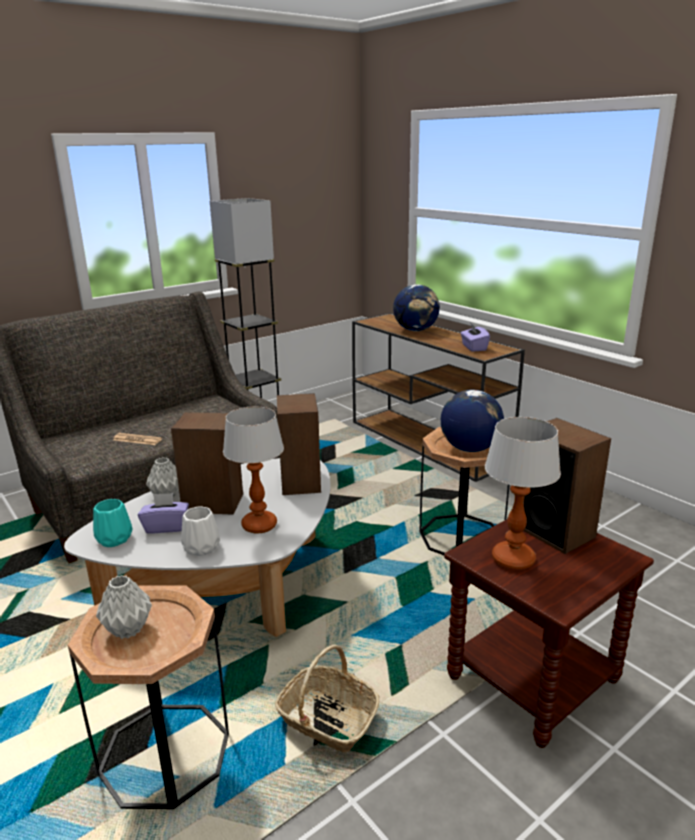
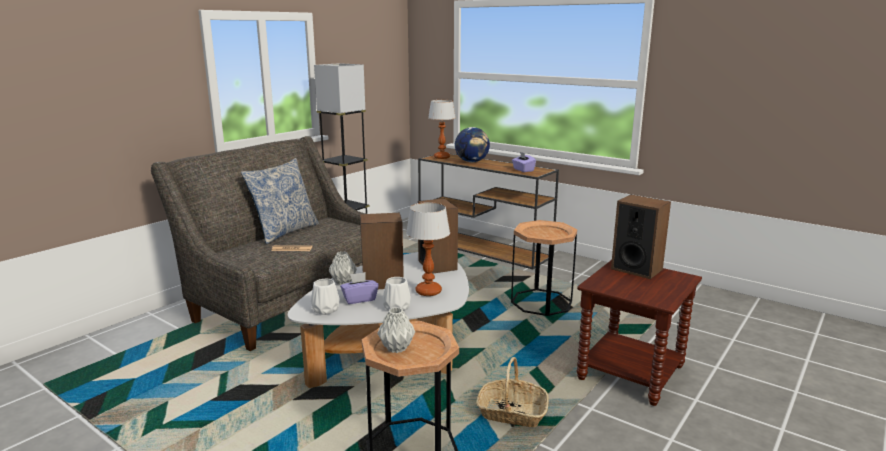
camera: 15 degrees left, 5 degrees down
turquoise vase [93,499,133,547] -> white vase [311,279,340,315]
globe [441,390,504,452] -> none
table lamp [485,417,561,570] -> table lamp moved to [428,100,456,159]
none -> pillow [241,158,319,244]

